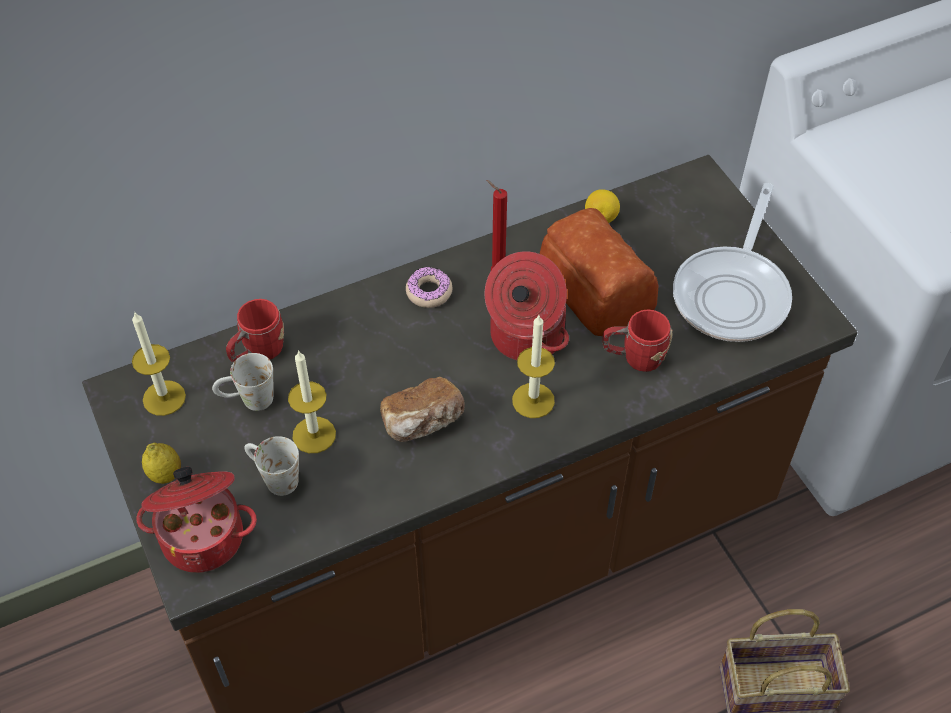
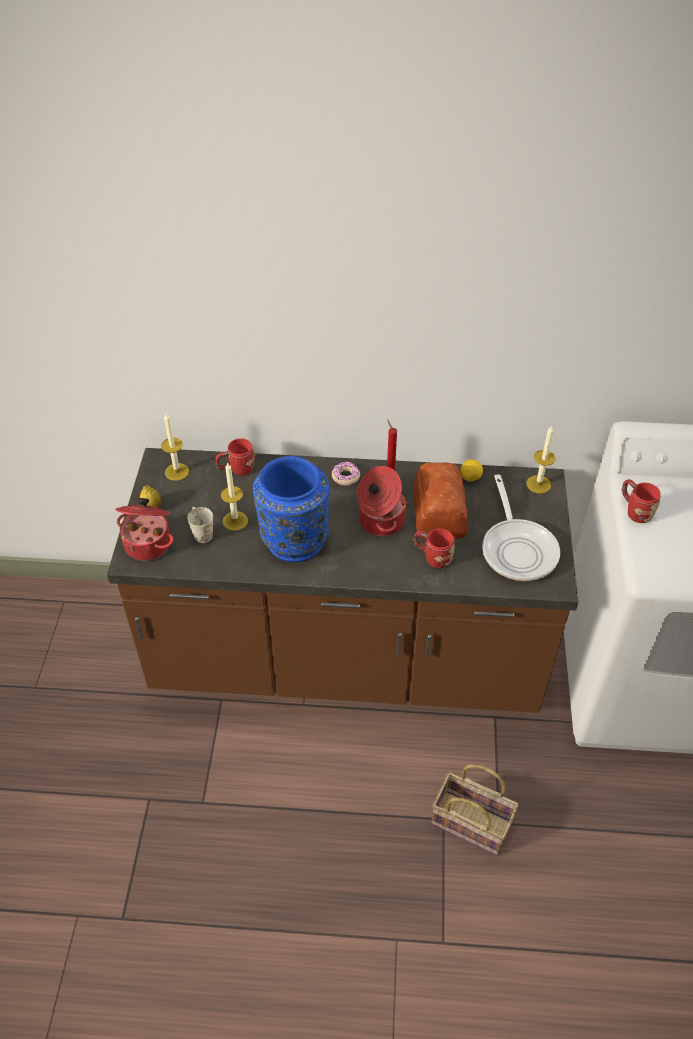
camera: 30 degrees right, 5 degrees down
white mug [212,353,273,411] -> none
bread [380,377,465,442] -> blue vase [253,456,329,562]
candle [512,315,555,418] -> candle moved to [527,425,556,493]
frying pan [673,183,792,342] -> frying pan turned 60 degrees counterclockwise [482,474,560,581]
none -> red mug [622,479,661,523]

